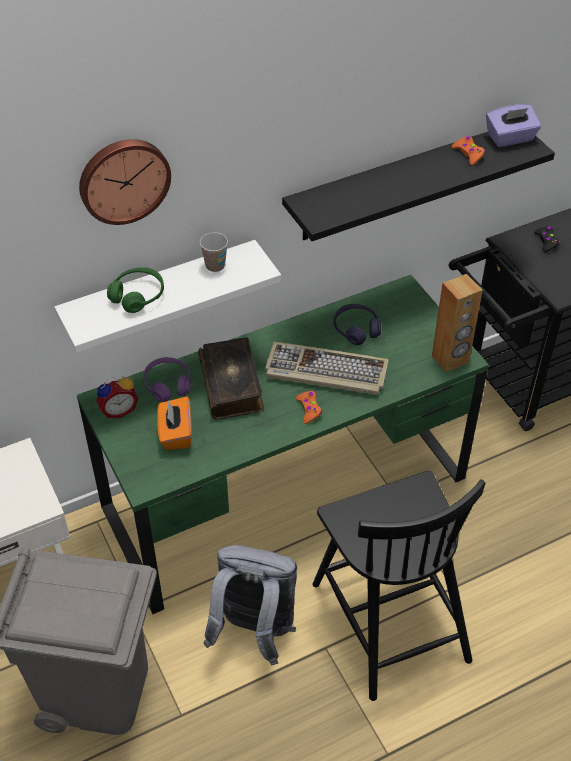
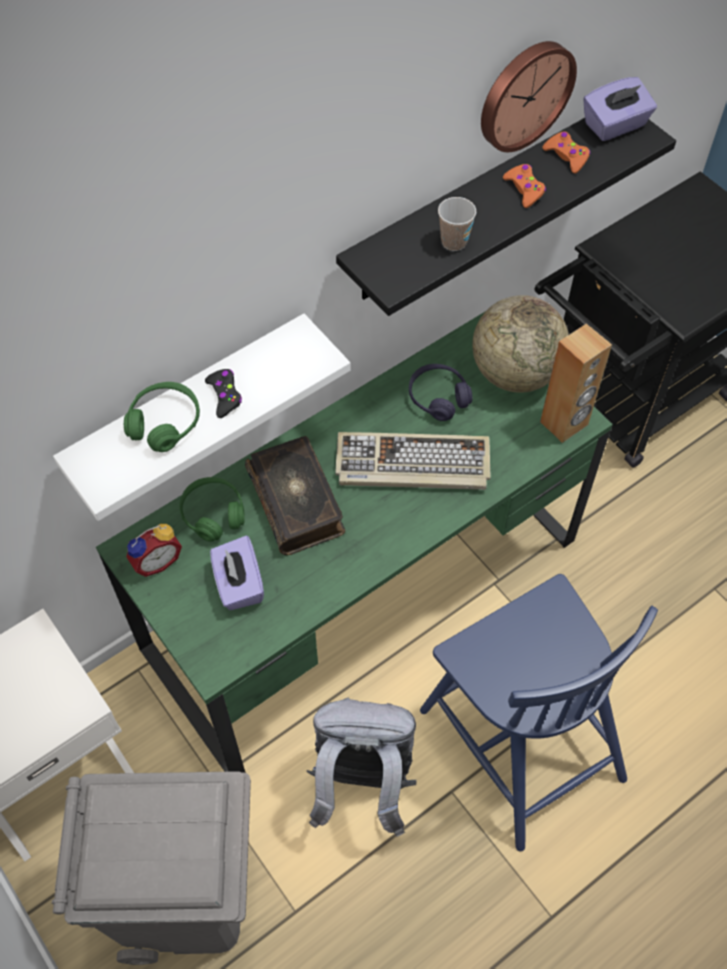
camera: 10 degrees left, 10 degrees up
wall clock [79,139,171,225] -> wall clock moved to [481,41,577,152]
purple headphones [143,357,191,402] -> green headphones [179,477,245,542]
orange tissue box [157,397,192,450] -> purple tissue box [210,536,264,610]
cup [200,232,228,272] -> cup moved to [438,197,476,251]
orange game controller [296,391,322,424] -> orange game controller moved to [503,164,546,208]
black chair [312,471,485,701] -> blue chair [420,574,658,851]
black game controller [534,226,560,252] -> black game controller moved to [205,369,242,418]
none -> globe [472,295,569,393]

